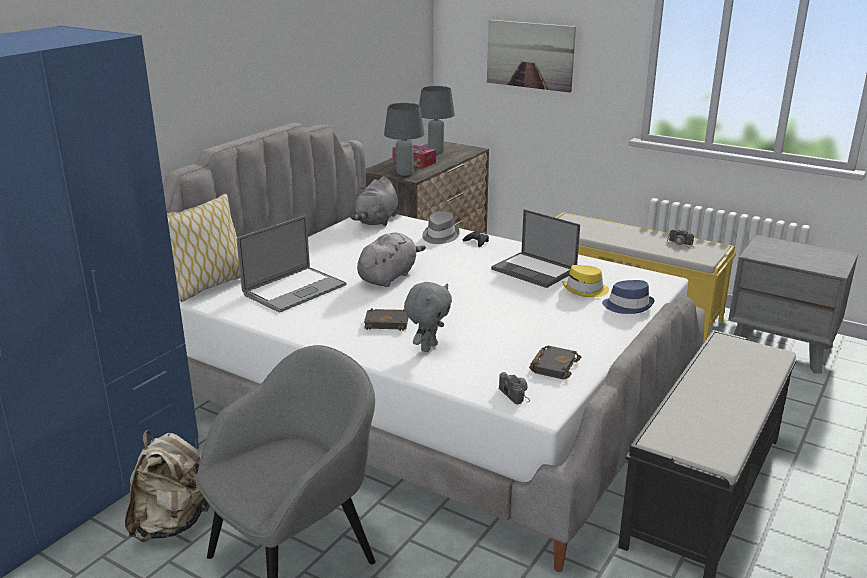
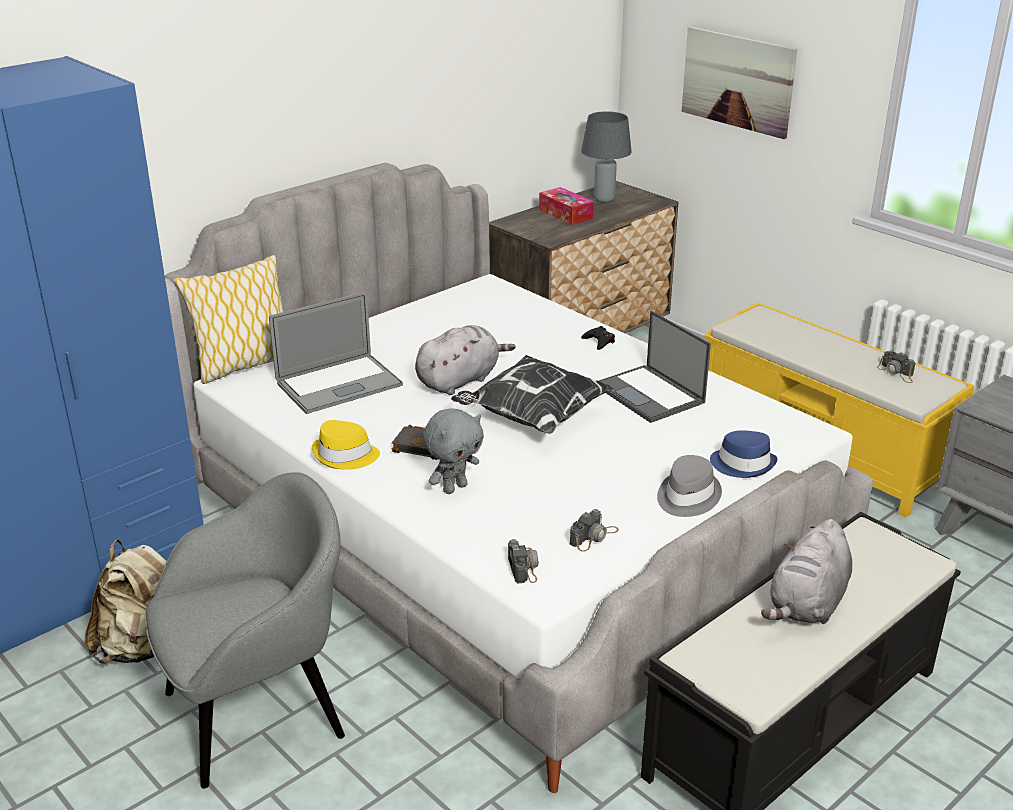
camera: 15 degrees right, 5 degrees up
grey plush toy [350,176,398,226] -> grey plush toy moved to [761,519,852,624]
grey table lamp [384,103,425,176] -> none
grey hat [422,211,460,244] -> grey hat moved to [657,455,722,517]
black book [529,345,581,380] -> camera [570,509,619,552]
yellow hat [562,265,609,297] -> yellow hat moved to [312,420,380,469]
none -> pillow [451,355,614,434]

